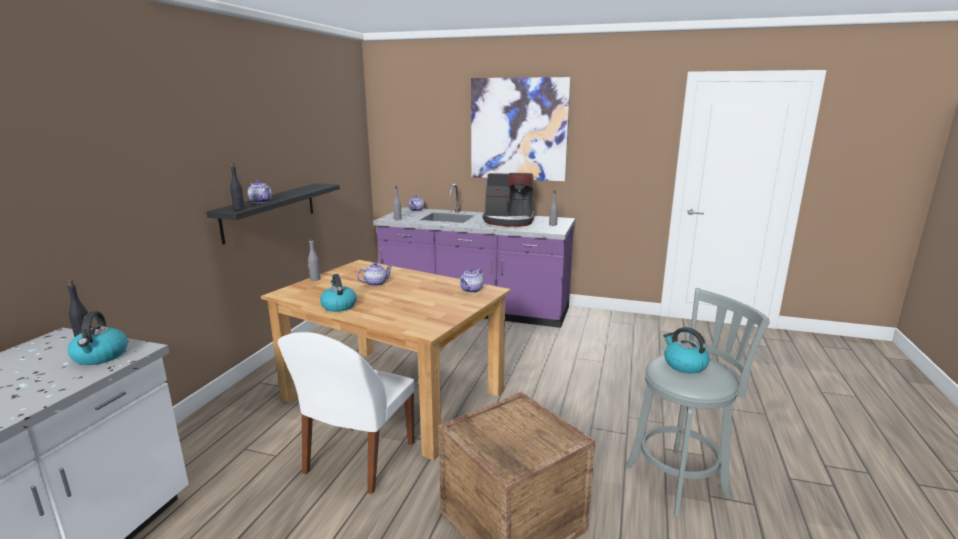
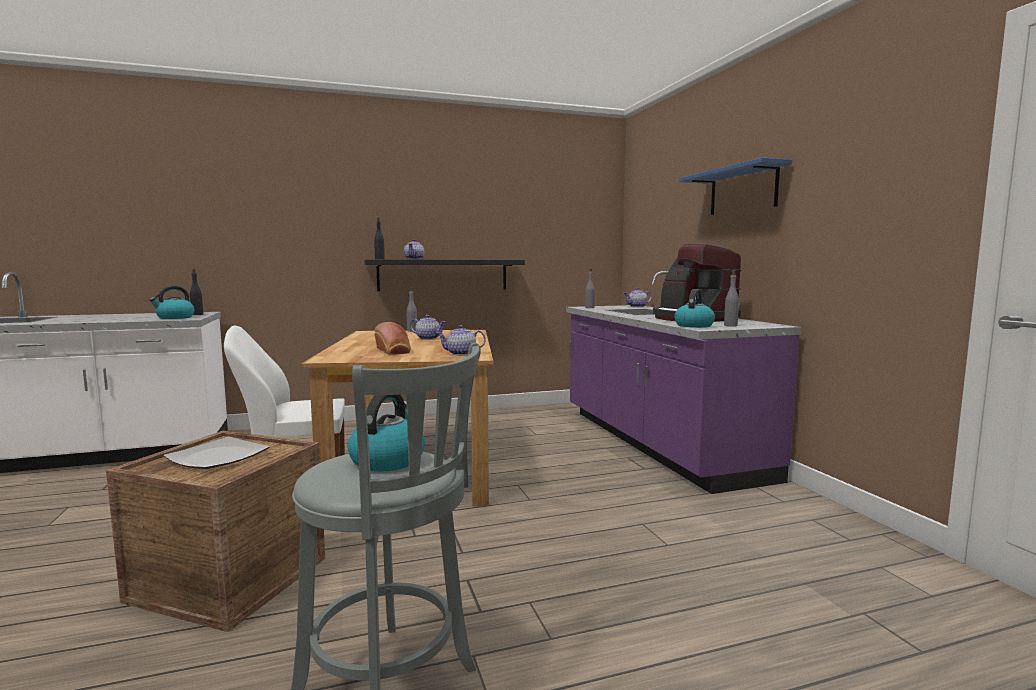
camera: 55 degrees right, 10 degrees down
kettle [320,274,357,312] -> kettle moved to [674,289,715,328]
picture [471,77,571,181] -> blue shelf [679,158,792,215]
none -> plate [163,437,270,469]
none -> bread [375,322,411,355]

